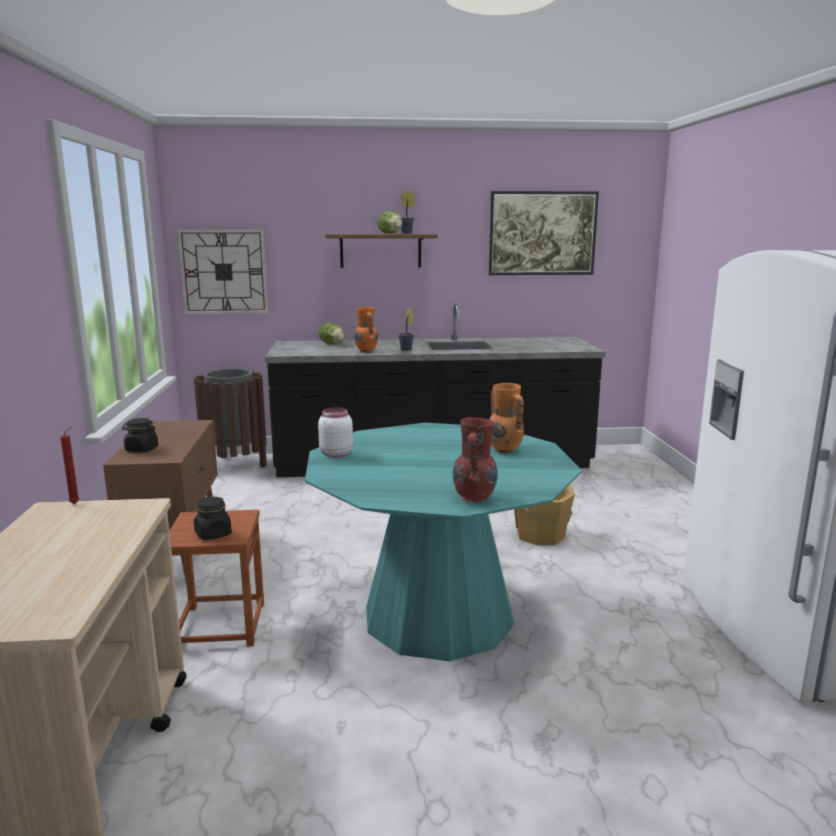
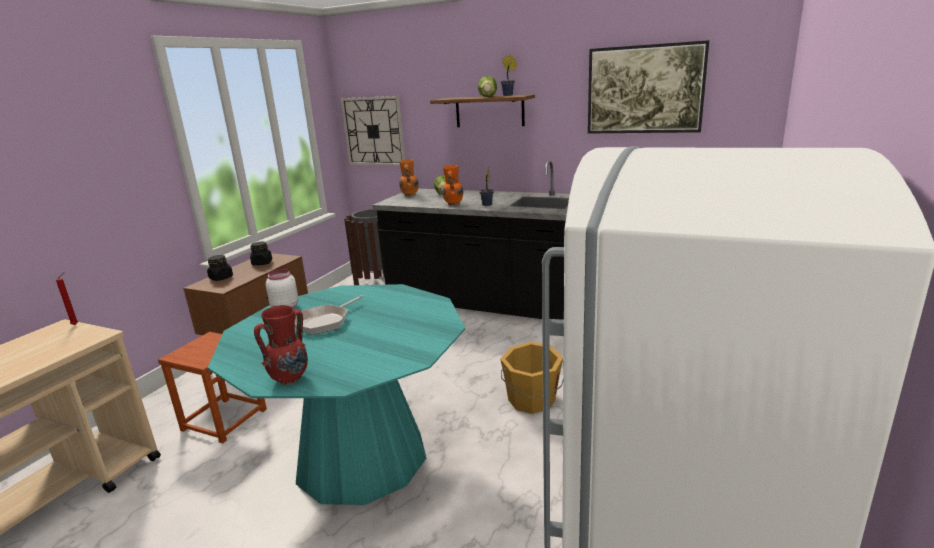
camera: 30 degrees right, 5 degrees up
black jar [194,496,232,540] -> black jar moved to [250,241,272,265]
orange vase [489,383,524,454] -> orange vase moved to [399,159,418,196]
none -> frying pan [295,295,363,335]

